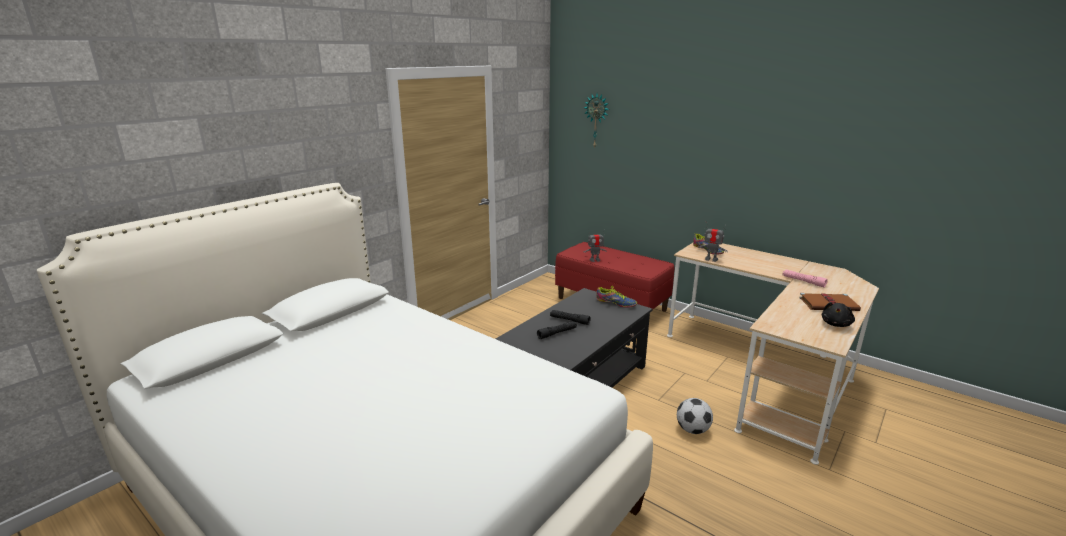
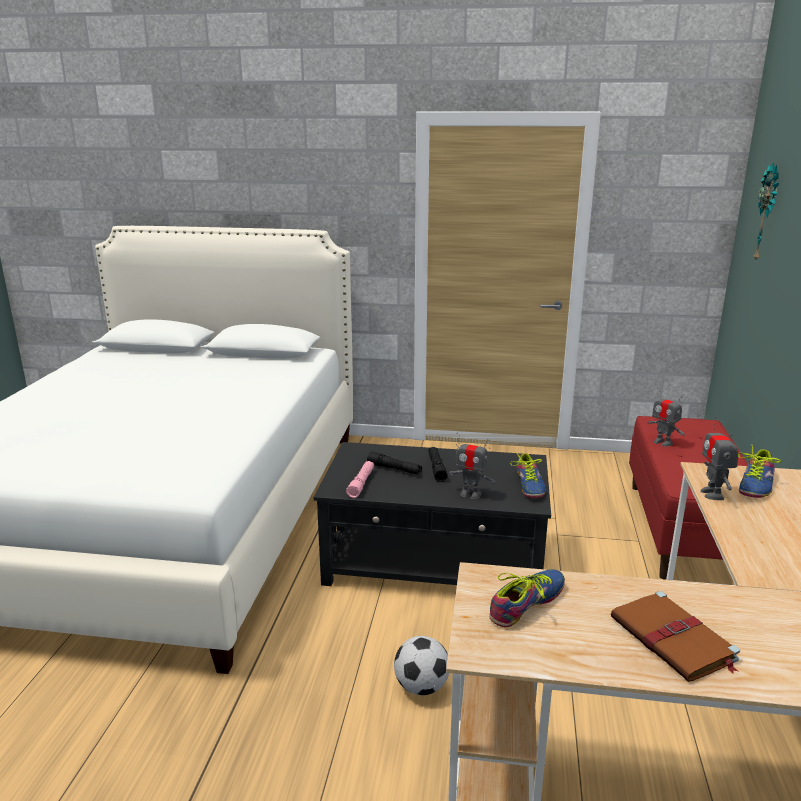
camera: 60 degrees right, 0 degrees up
pink flashlight [782,270,828,288] -> pink flashlight moved to [346,461,374,498]
black plush toy [822,302,855,327] -> none
none -> toy robot [449,433,495,499]
none -> shoe [489,569,565,627]

